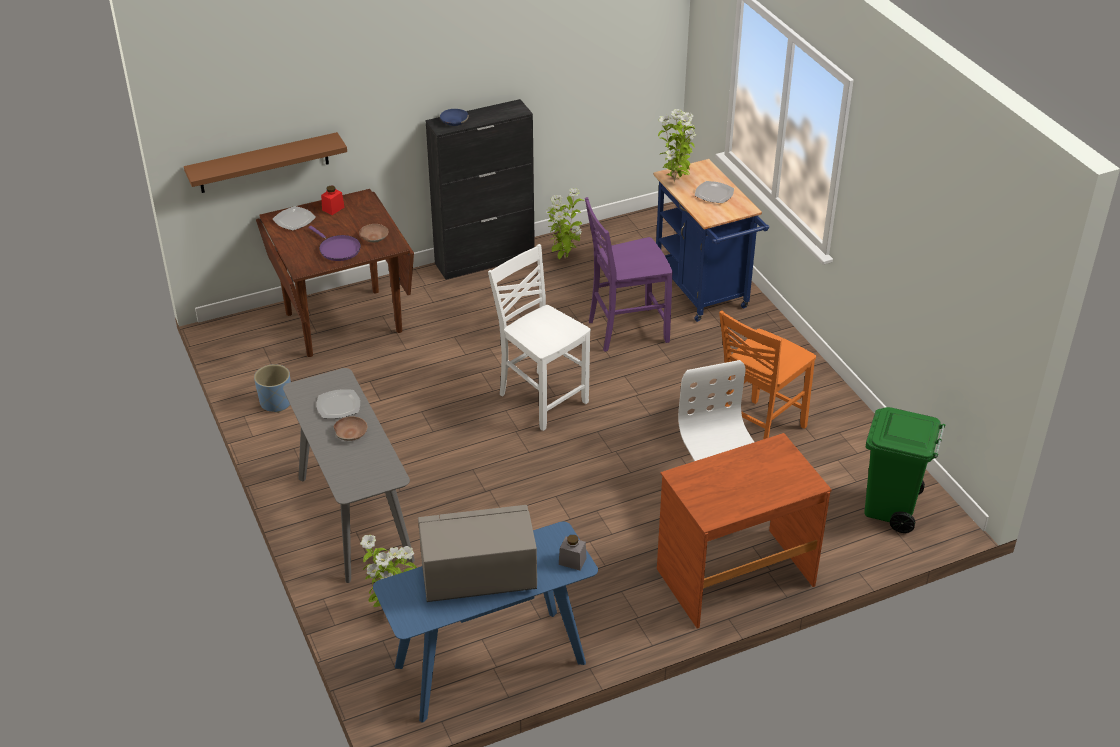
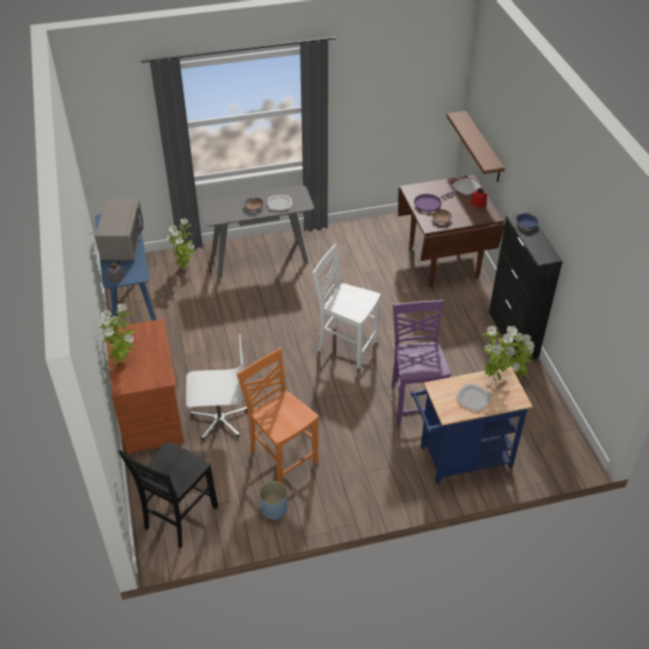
camera: 100 degrees right, 5 degrees up
blue planter [254,364,291,413] -> blue planter moved to [259,481,288,520]
white chair [488,244,591,431] -> white chair turned 120 degrees counterclockwise [312,244,381,369]
green trash can [864,407,945,533] -> black chair [118,442,218,548]
none -> potted plant [99,303,134,364]

